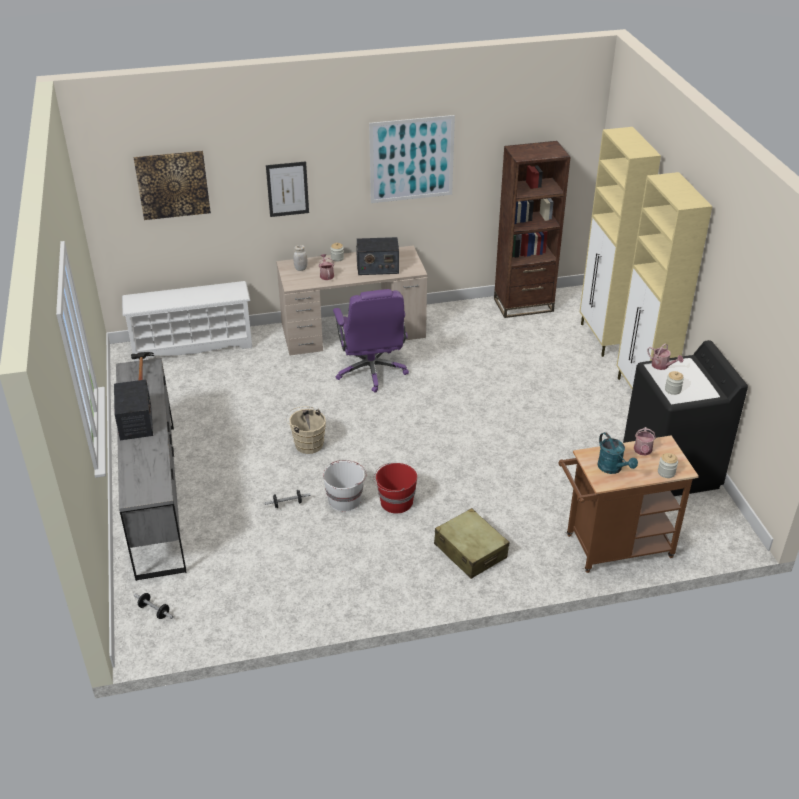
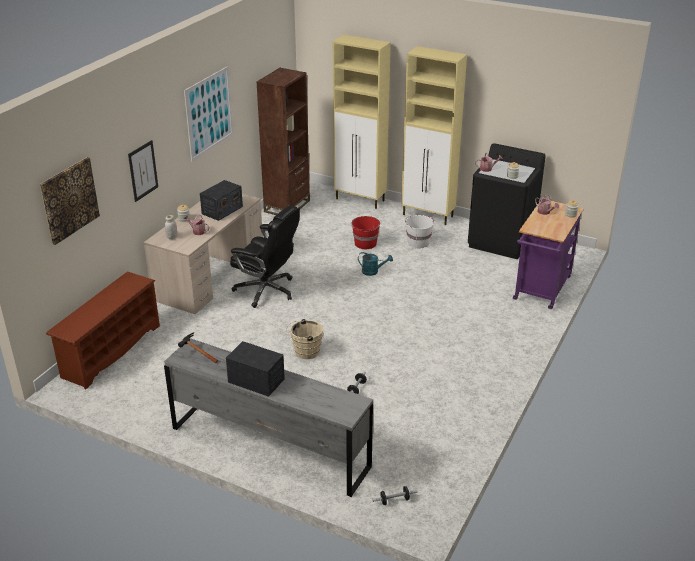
camera: 50 degrees left, 5 degrees down
white shoe rack [122,281,252,361] -> brown shoe rack [46,272,160,389]
white bucket [323,460,366,511] -> white bucket moved to [405,215,434,248]
purple office chair [333,289,409,392] -> black office chair [230,206,300,308]
red bucket [374,463,417,513] -> red bucket moved to [351,216,380,249]
beige suitcase [434,508,509,579] -> none
brown cart [558,435,699,573] -> purple cart [513,201,584,309]
turquoise watering can [597,432,638,474] -> turquoise watering can moved to [358,252,393,276]

